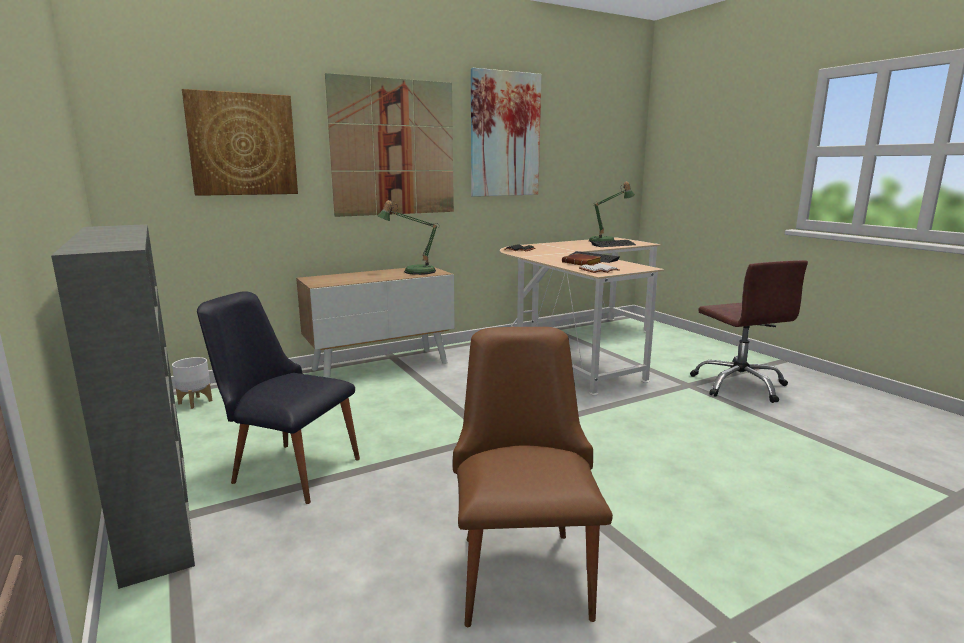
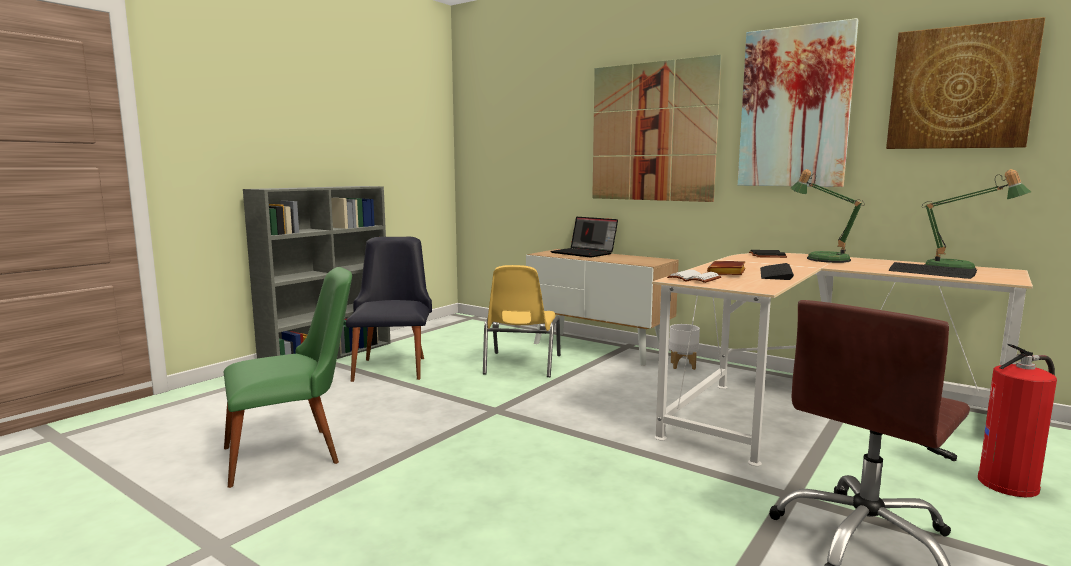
camera: 65 degrees right, 5 degrees down
white planter [172,357,212,409] -> white planter moved to [669,324,700,370]
picture [182,89,298,196] -> picture moved to [886,17,1045,149]
table lamp [377,200,440,275] -> table lamp moved to [791,169,865,263]
brown chair [453,327,613,627] -> green chair [224,267,352,488]
none -> yellow chair [483,265,561,377]
none -> laptop [550,217,618,258]
none -> fire extinguisher [978,344,1057,497]

